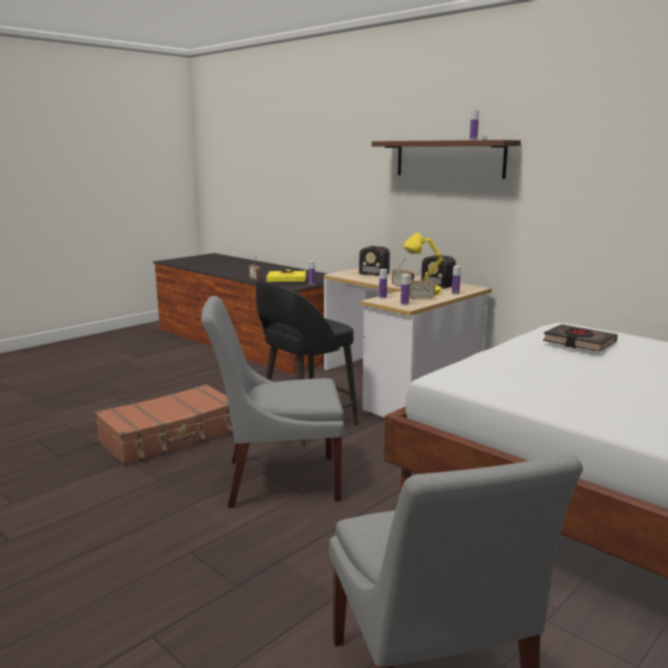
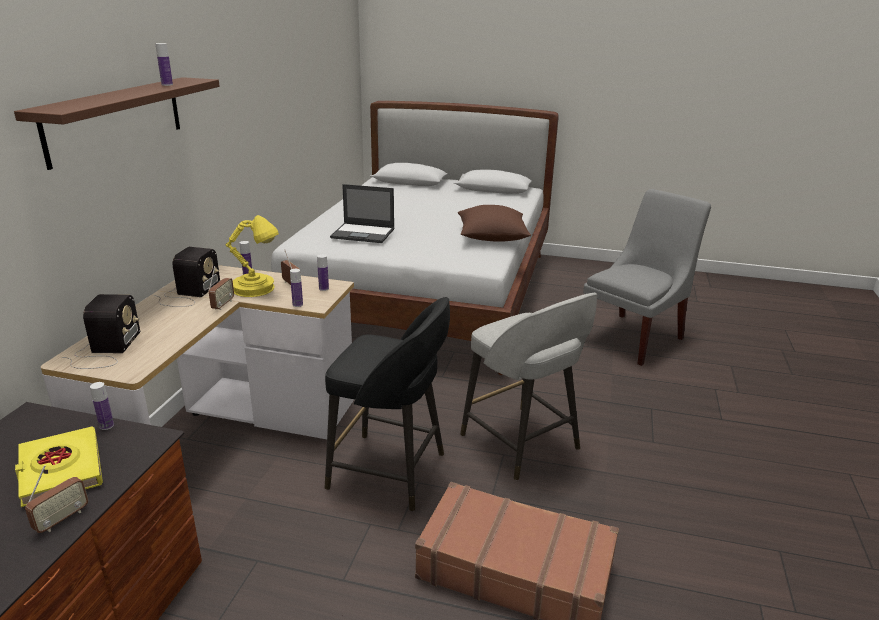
camera: 120 degrees left, 10 degrees up
grey chair [201,296,344,508] -> grey stool [460,293,598,480]
black book [543,324,618,352] -> laptop [330,184,394,243]
none -> brown pillow [458,205,531,242]

